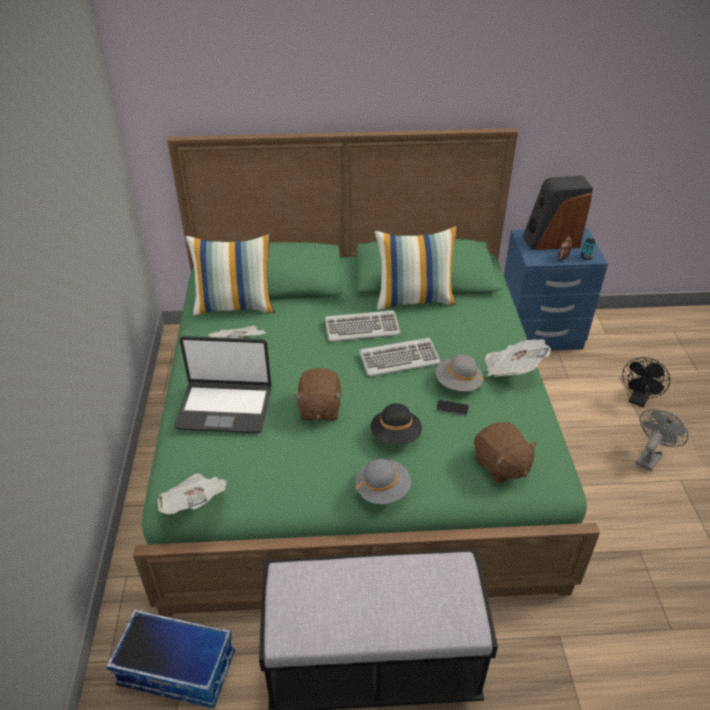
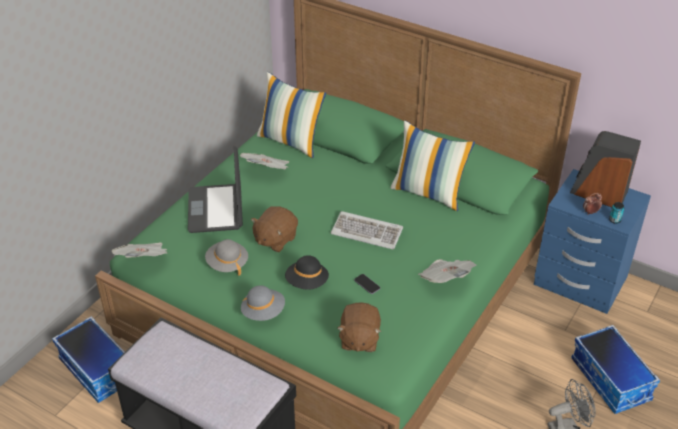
camera: 35 degrees right, 0 degrees up
laptop [174,336,272,433] -> laptop turned 45 degrees clockwise [188,146,243,233]
keyboard [325,310,401,342] -> none
grey hat [436,354,483,391] -> grey hat moved to [205,239,248,276]
black fan [622,357,670,407] -> storage box [571,325,660,414]

